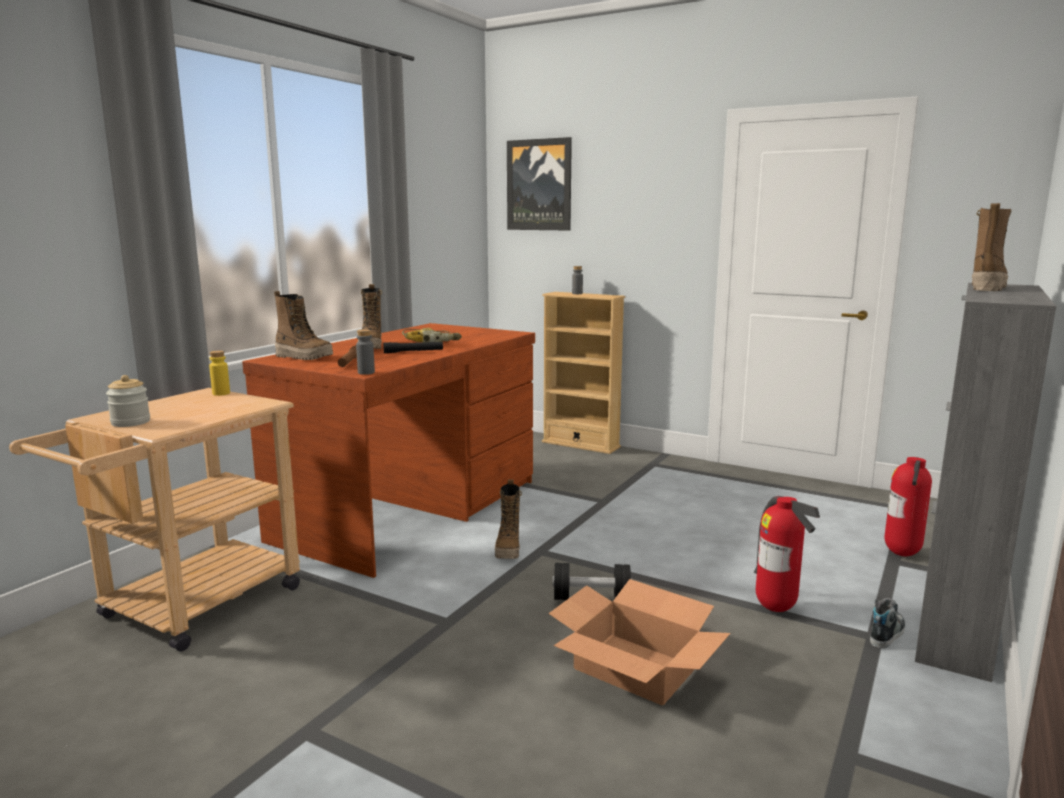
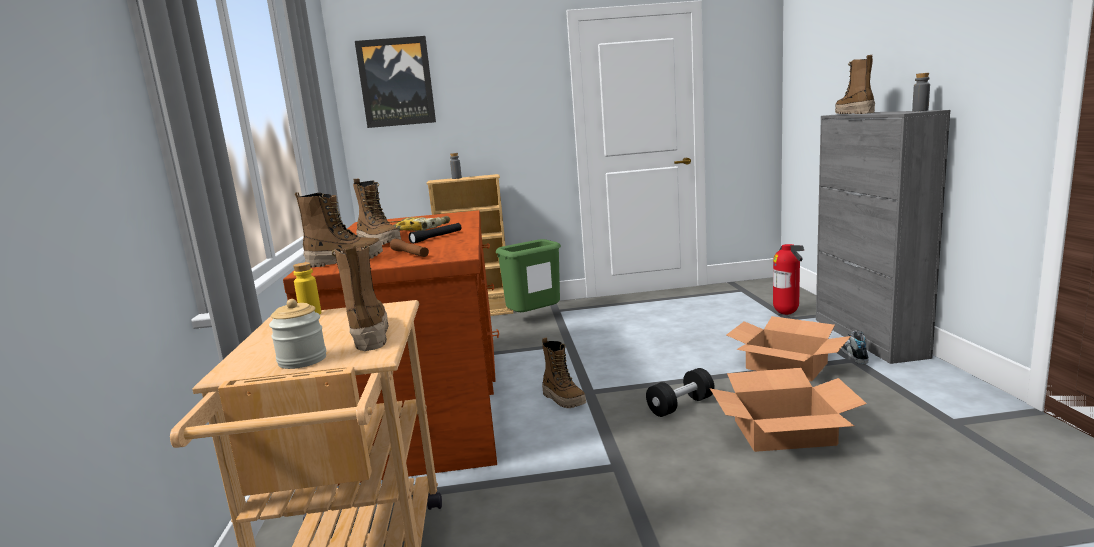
camera: 35 degrees left, 0 degrees up
grey bottle [356,329,375,375] -> grey bottle moved to [912,73,930,111]
fire extinguisher [754,496,820,612] -> cardboard box [727,316,851,381]
none -> boot [332,245,388,351]
none -> green trash can [496,239,561,312]

